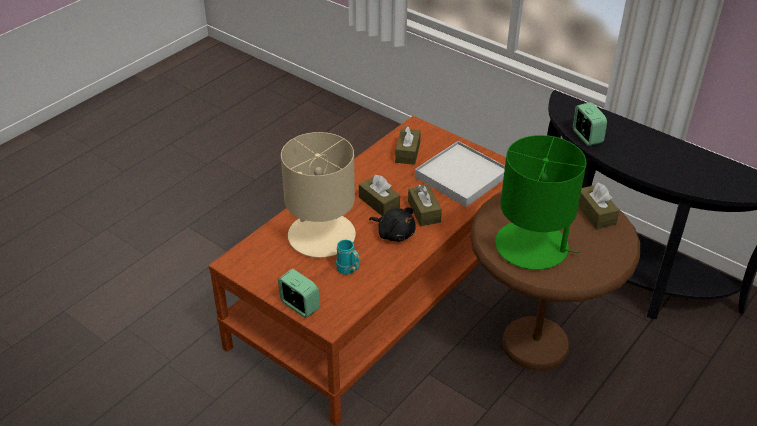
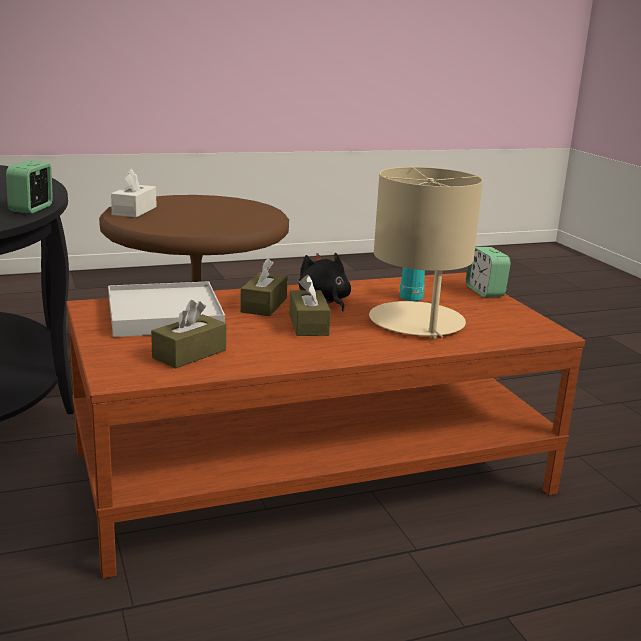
camera: 150 degrees left, 20 degrees down
green table lamp [495,135,586,270] -> none
brown tissue box [578,182,620,229] -> white tissue box [111,169,157,218]

